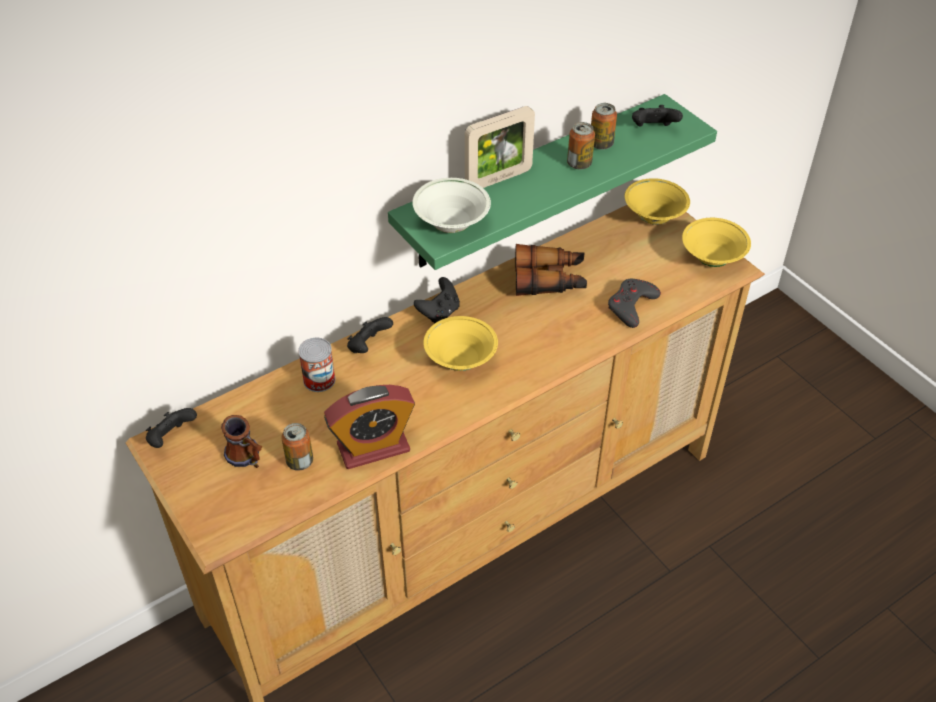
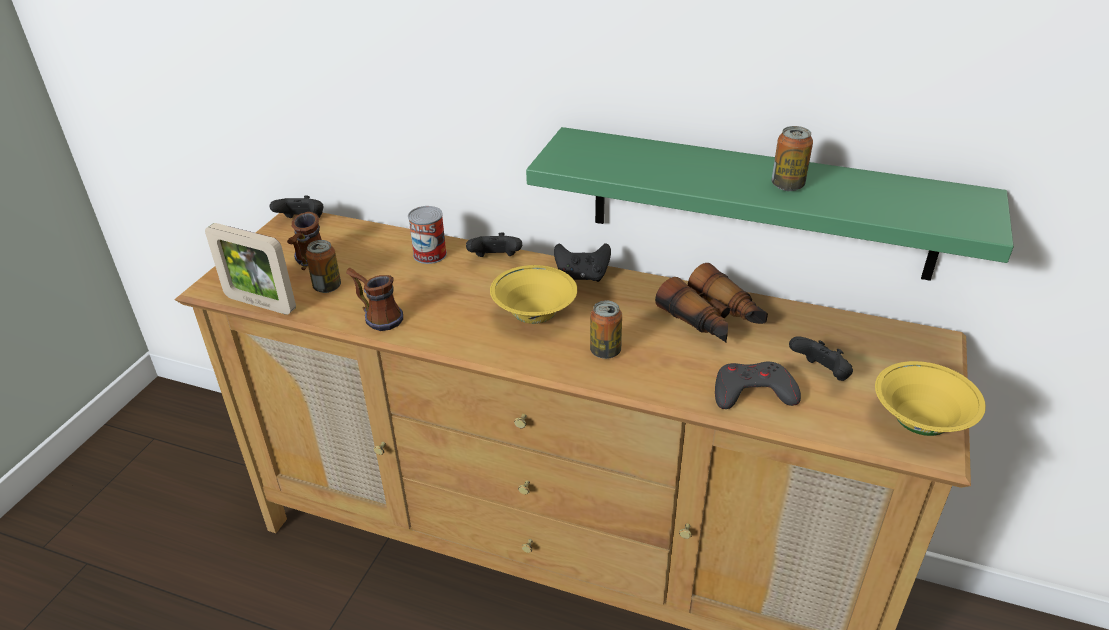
camera: 55 degrees right, 10 degrees down
alarm clock [324,385,415,469] -> mug [346,268,403,331]
white bowl [412,178,491,233] -> none
picture frame [465,106,535,188] -> picture frame moved to [205,223,296,315]
can [591,103,617,150] -> can moved to [590,301,622,359]
yellow bowl [625,178,690,225] -> none
black game controller [632,105,683,127] -> black game controller moved to [789,336,853,381]

